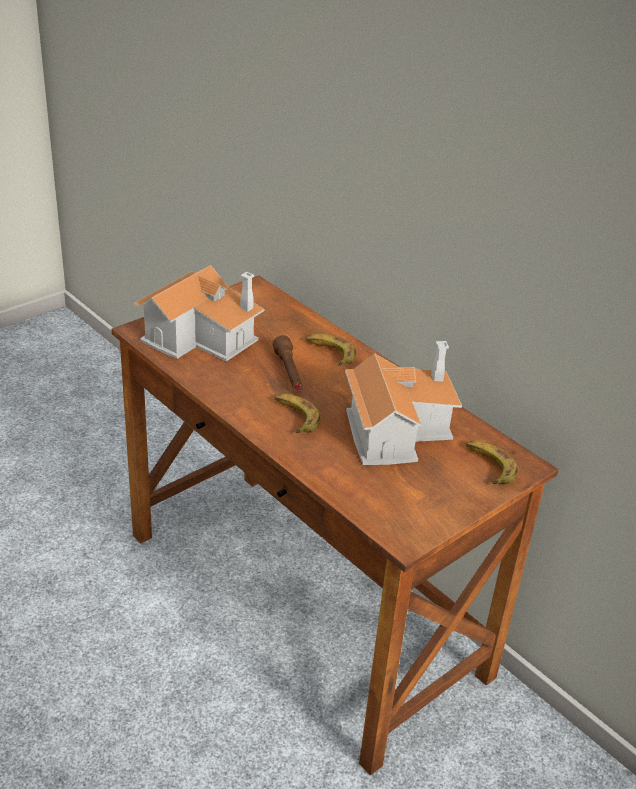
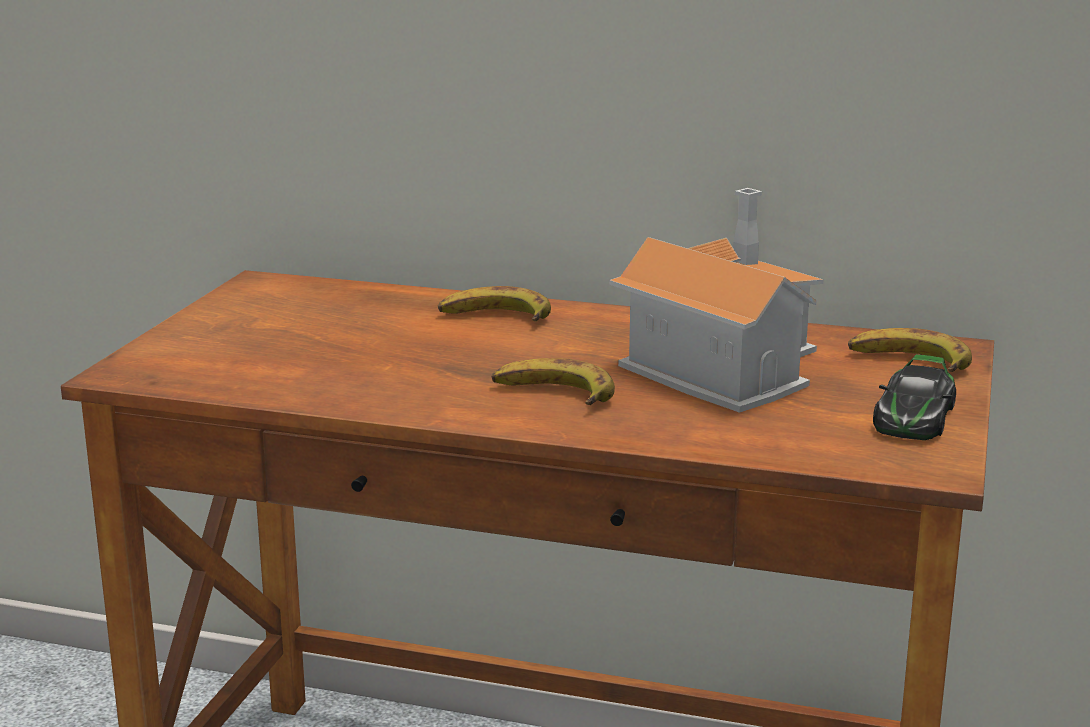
camera: 30 degrees left, 15 degrees down
toy house [133,265,265,361] -> none
brown flashlight [273,335,303,390] -> none
none -> toy car [873,354,956,440]

